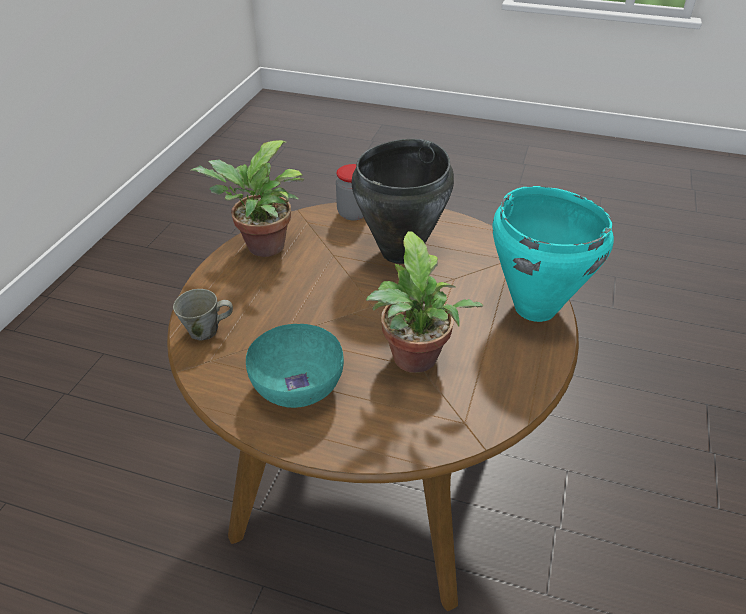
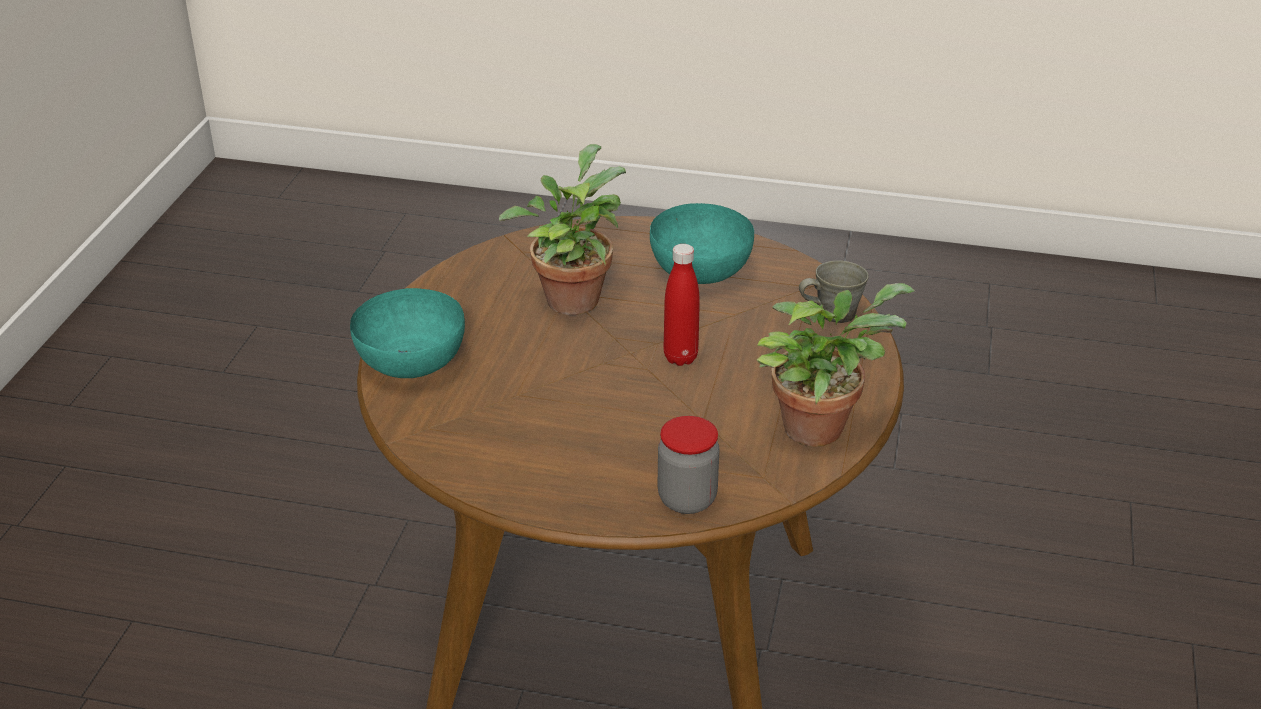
camera: 175 degrees right, 5 degrees down
black cooking pot [351,139,454,264] -> none
turquoise cooking pot [493,186,614,322] -> turquoise bowl [350,288,465,378]
none -> red bottle [664,244,700,366]

